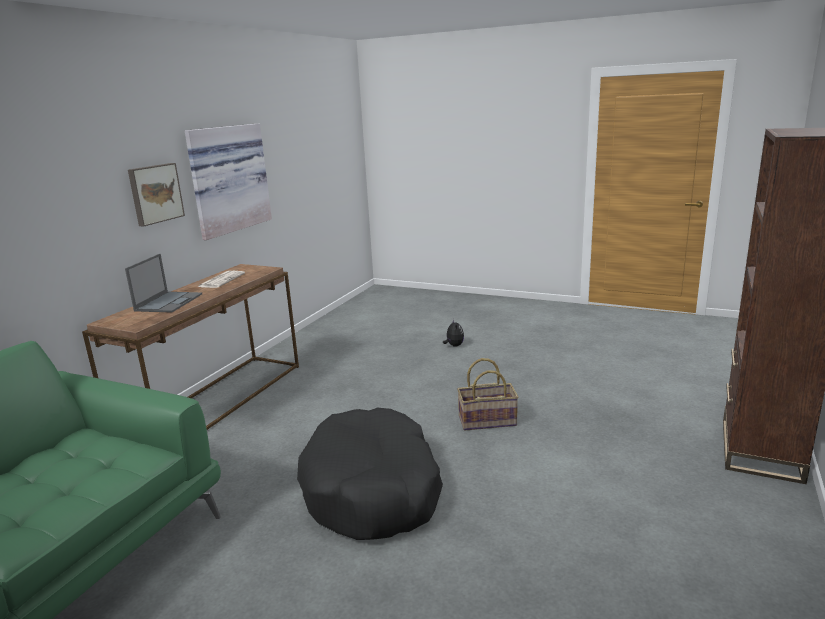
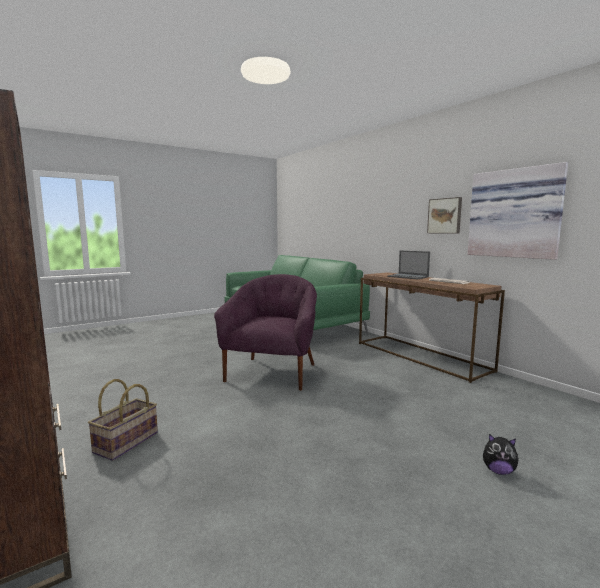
camera: 120 degrees right, 10 degrees down
black dog bed [297,407,443,540] -> purple armchair [214,274,317,390]
basket [457,358,519,431] -> basket moved to [88,379,158,461]

